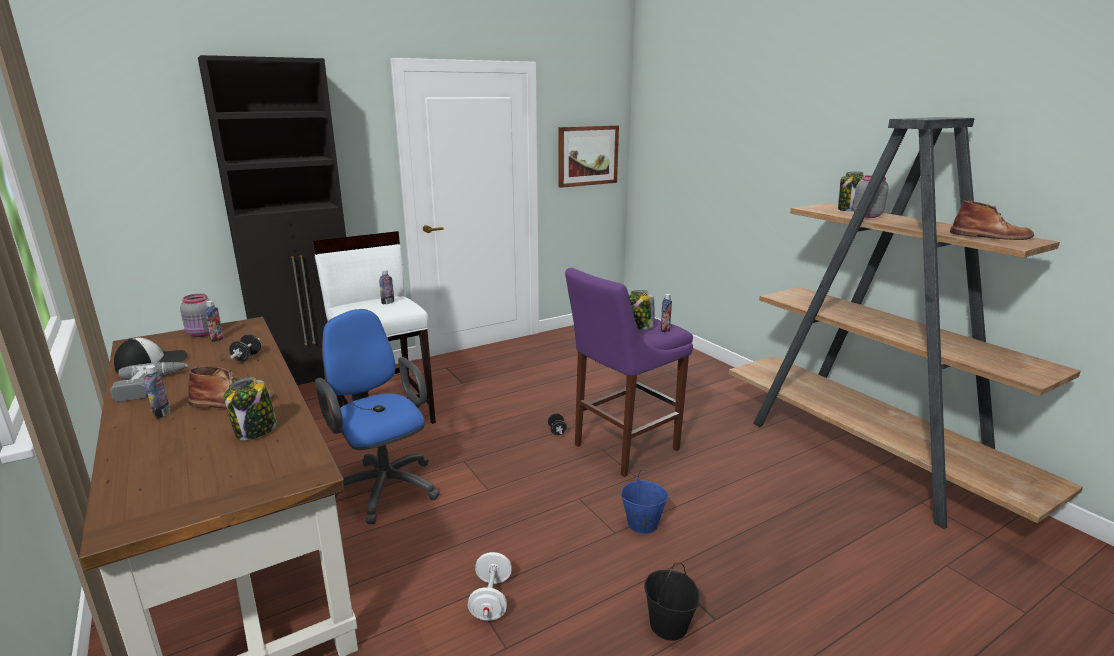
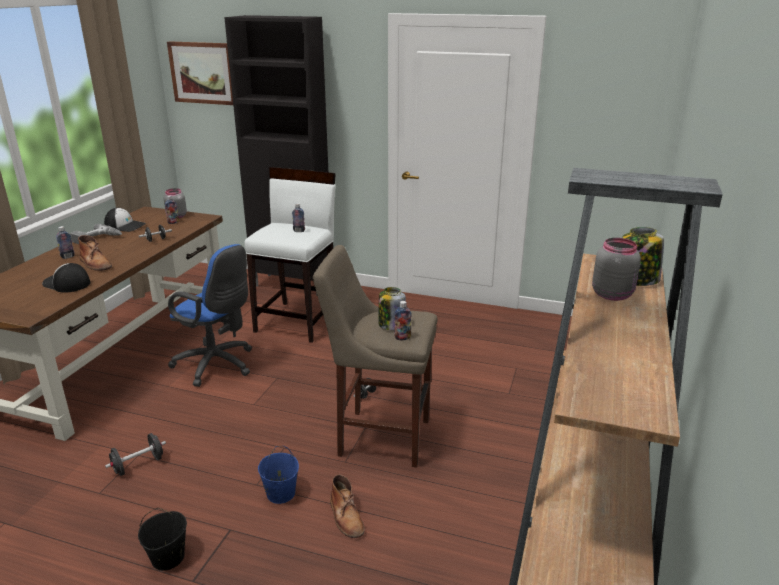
camera: 50 degrees right, 5 degrees up
jar [224,377,277,440] -> cap [42,263,90,293]
blue office chair [315,309,440,524] -> blue office chair turned 105 degrees clockwise [168,244,252,387]
white dumbbell [468,552,512,621] -> black dumbbell [105,433,166,476]
picture [558,125,619,188] -> picture moved to [167,41,233,105]
purple stool [565,268,693,477] -> beige stool [313,245,437,468]
brown boot [950,200,1034,240] -> brown boot moved to [330,474,365,538]

